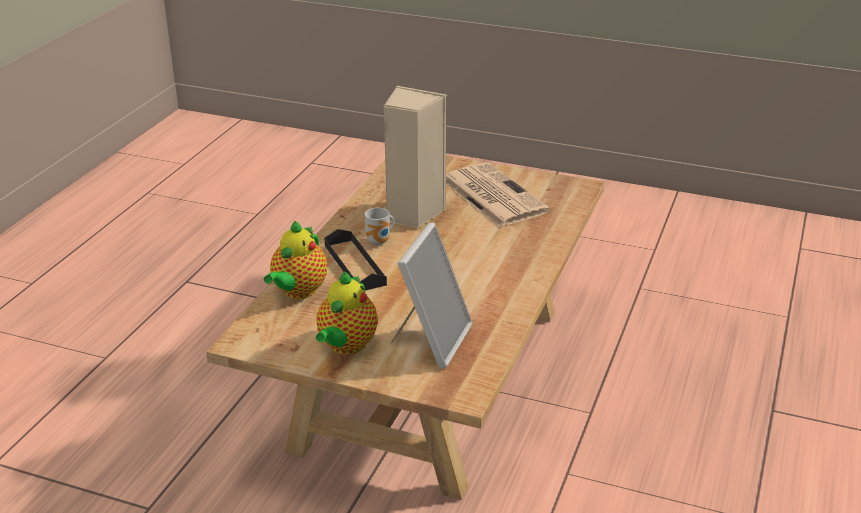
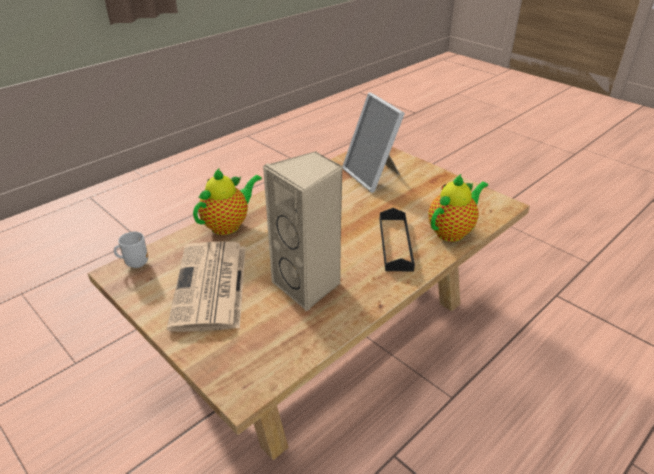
camera: 155 degrees left, 5 degrees up
teapot [316,271,378,355] -> teapot moved to [193,167,262,235]
mug [365,208,394,245] -> mug moved to [114,232,148,268]
picture frame [391,222,472,369] -> picture frame turned 75 degrees counterclockwise [342,93,405,193]

